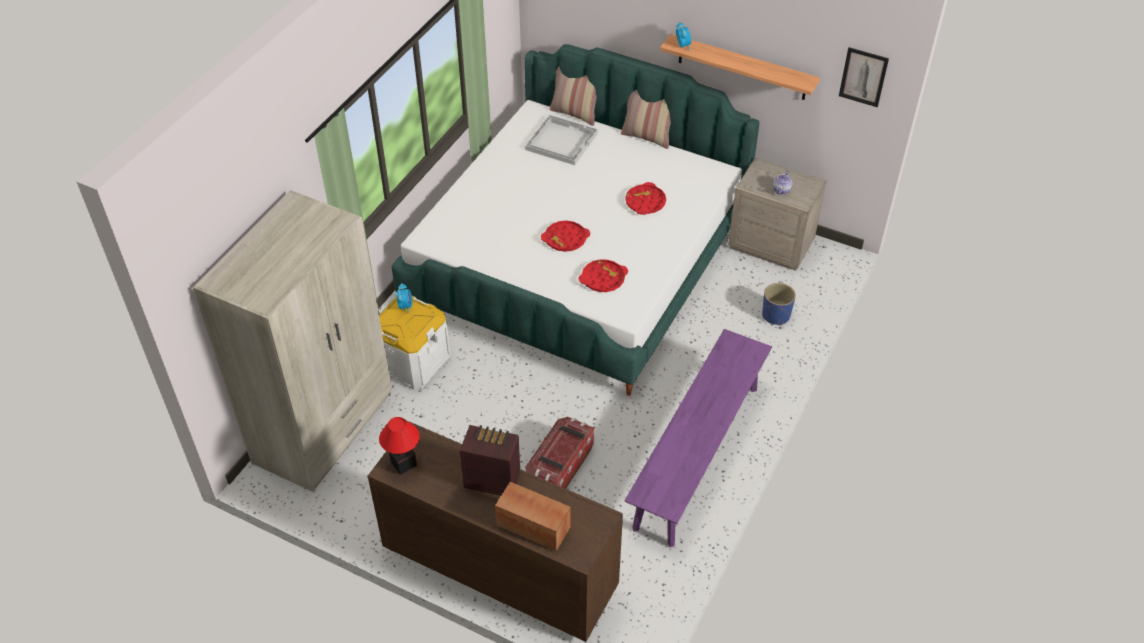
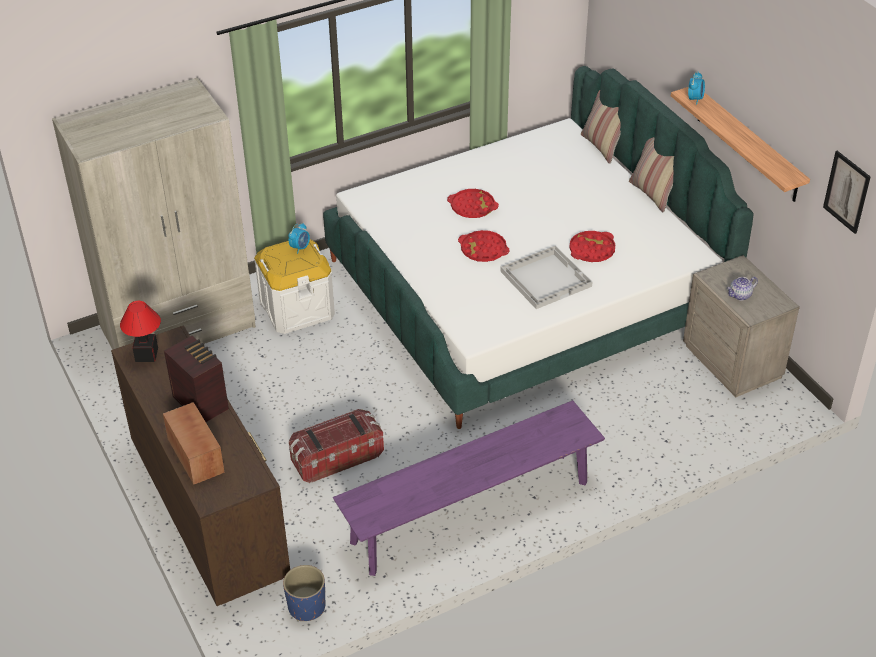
camera: 35 degrees right, 5 degrees down
white tray [525,115,598,165] -> white tray moved to [500,245,592,309]
red tray [578,259,628,292] -> red tray moved to [447,189,499,218]
blue planter [762,283,796,326] -> blue planter moved to [283,565,326,621]

